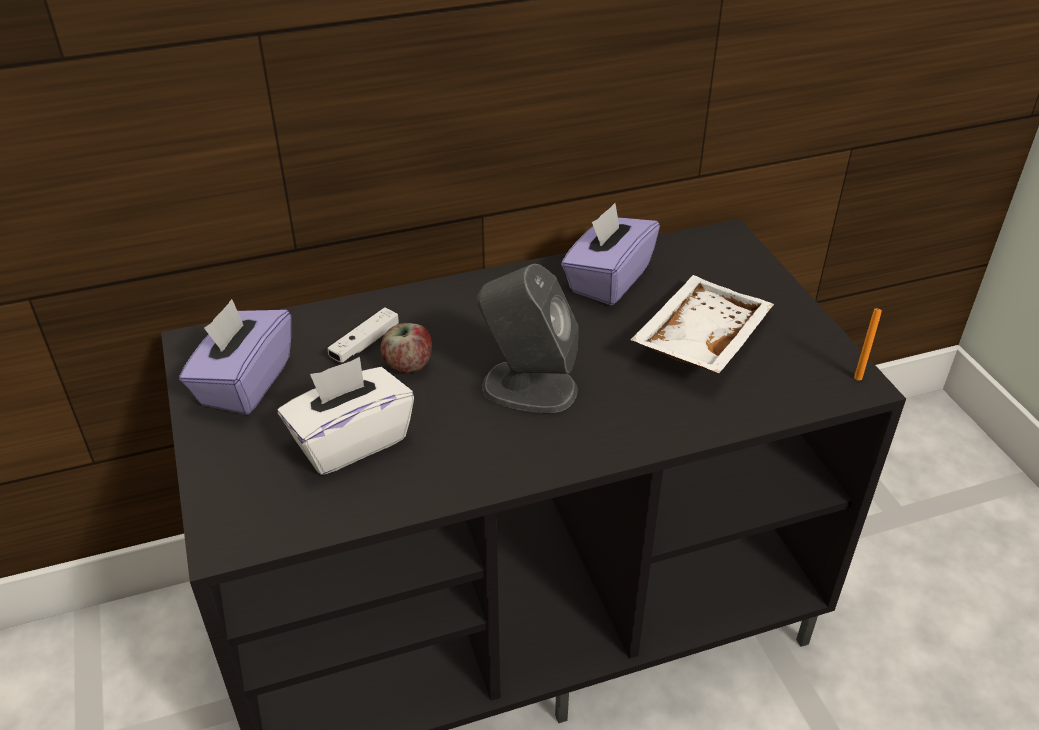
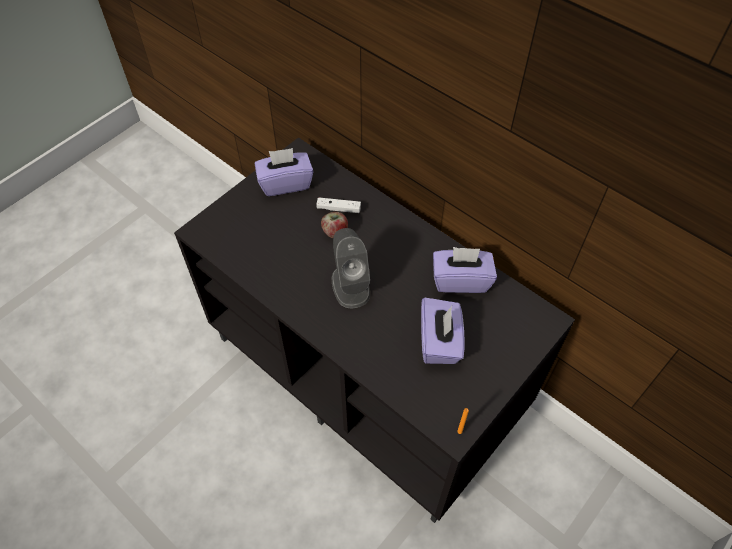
camera: 60 degrees right, 15 degrees up
white tissue box [278,357,414,475] -> none
white tray [630,275,774,373] -> purple tissue box [421,297,465,364]

